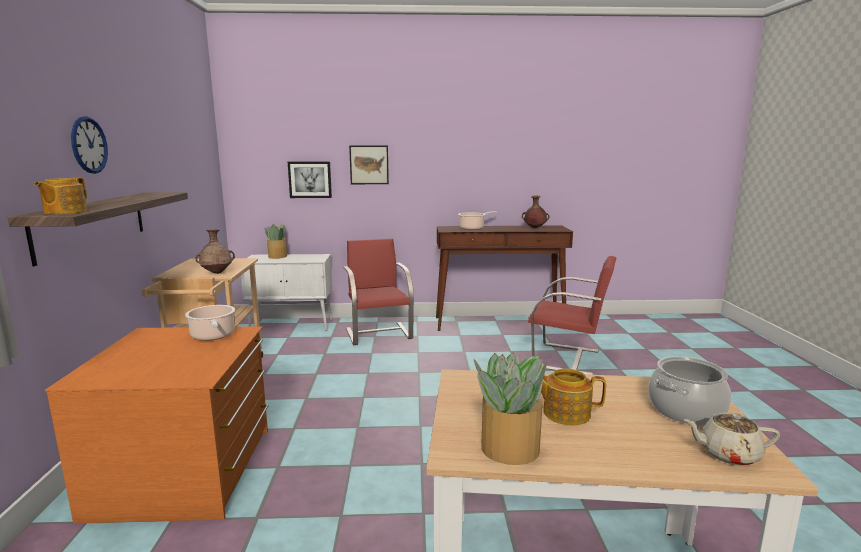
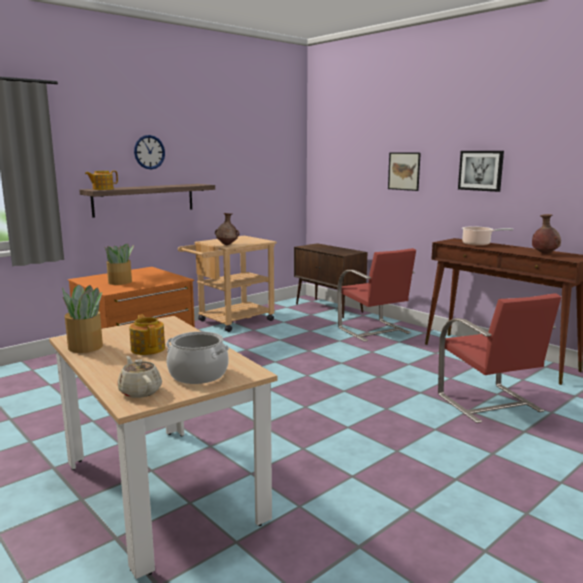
camera: 50 degrees right, 0 degrees up
cooking pot [185,305,235,341] -> none
white cabinet [241,254,332,331] -> brown cabinet [294,243,367,318]
potted plant [264,224,287,259] -> potted plant moved to [105,244,134,285]
picture [288,162,332,198] -> picture moved to [458,151,504,192]
red chair [343,238,414,345] -> red chair turned 120 degrees clockwise [337,248,416,342]

